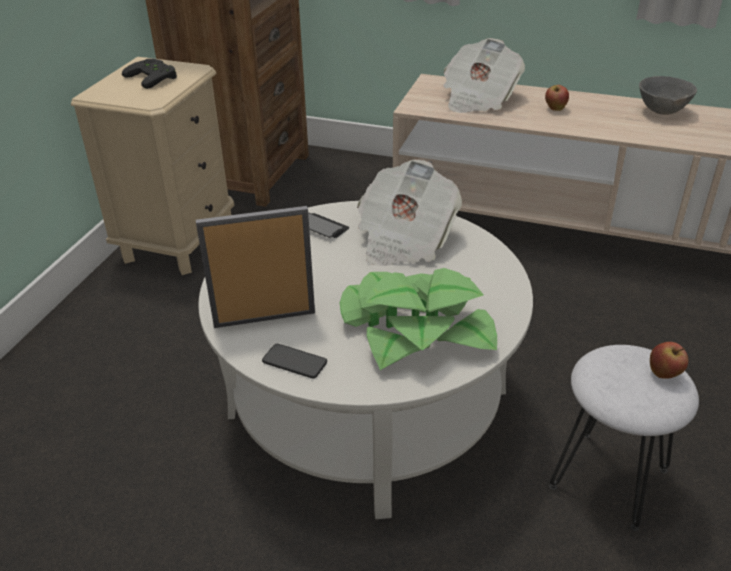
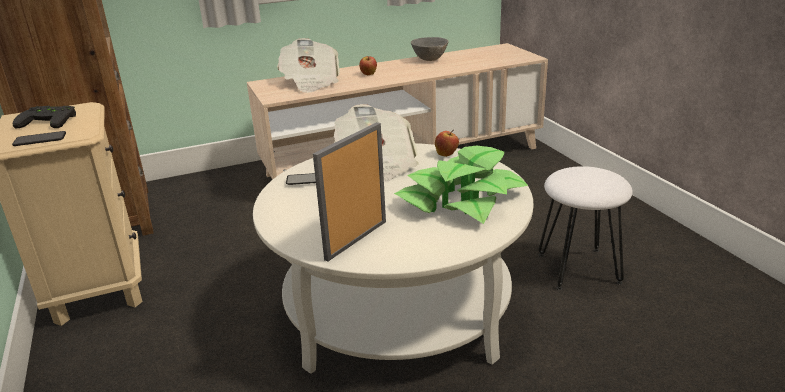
camera: 40 degrees left, 10 degrees down
phone [262,344,327,378] -> phone moved to [12,131,66,146]
apple [650,342,688,379] -> apple moved to [435,129,459,157]

